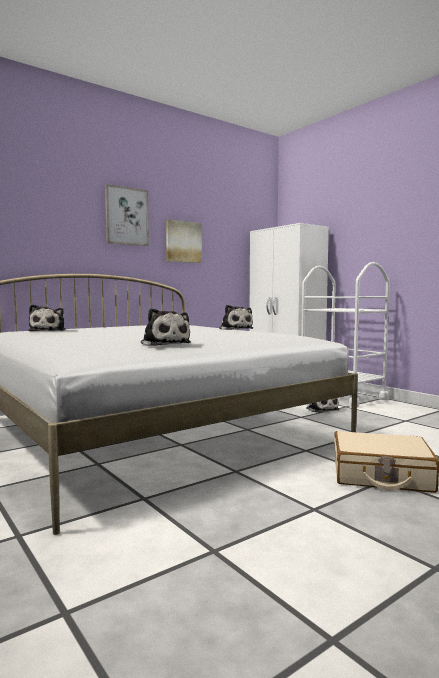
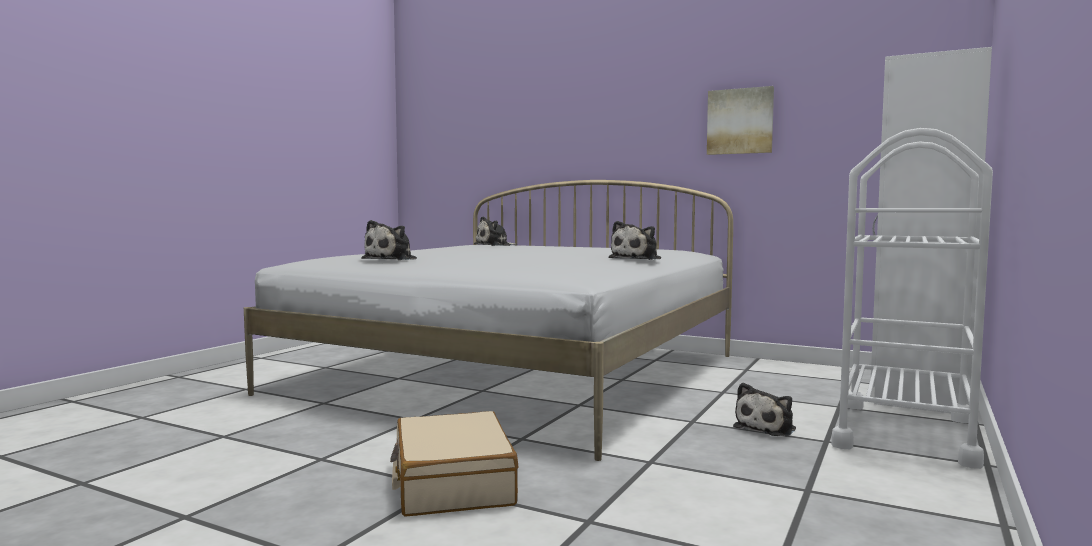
camera: 65 degrees right, 0 degrees up
picture [105,184,149,246] -> none

